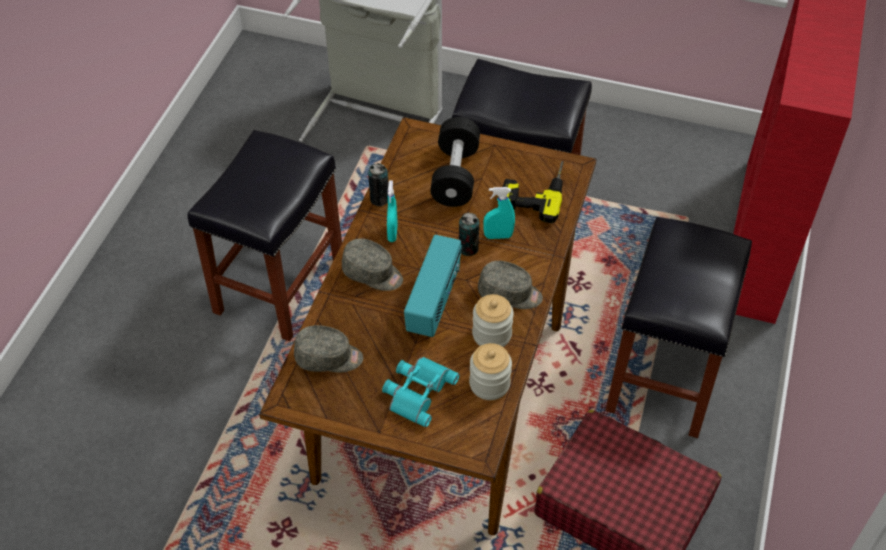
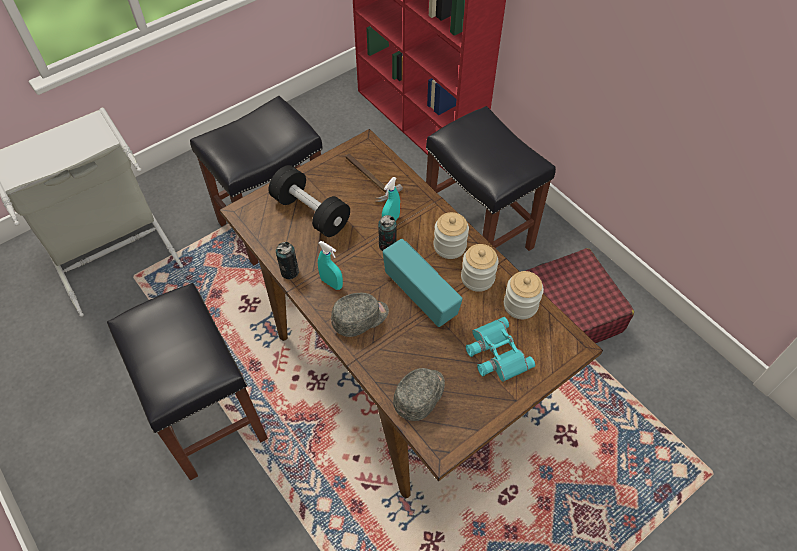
camera: 55 degrees left, 5 degrees up
grey cap [478,261,543,309] -> jar [434,212,469,259]
power drill [503,161,563,223] -> hammer [345,154,403,202]

